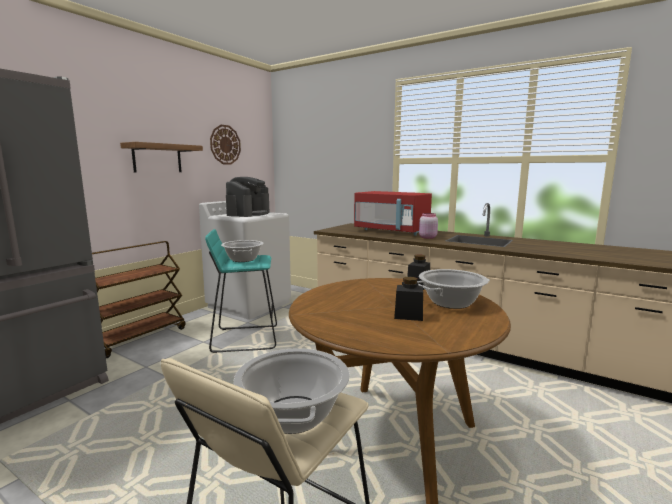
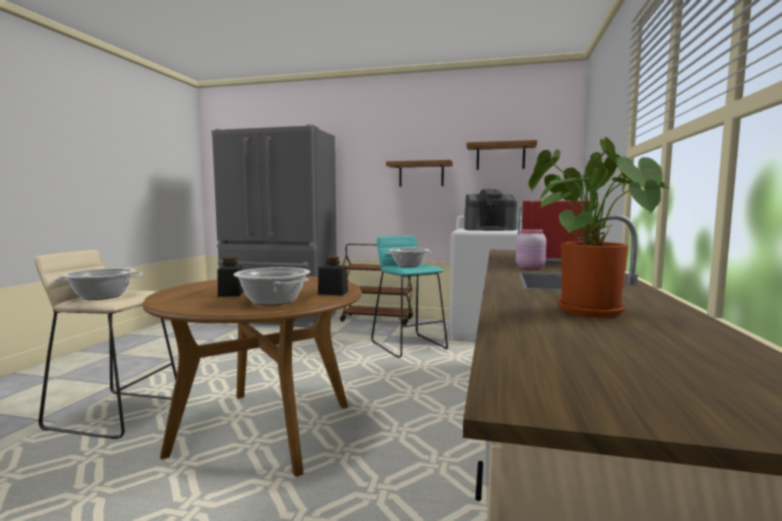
camera: 70 degrees right, 5 degrees down
wall clock [210,125,241,164] -> shelf [466,140,537,170]
none -> potted plant [528,137,668,317]

